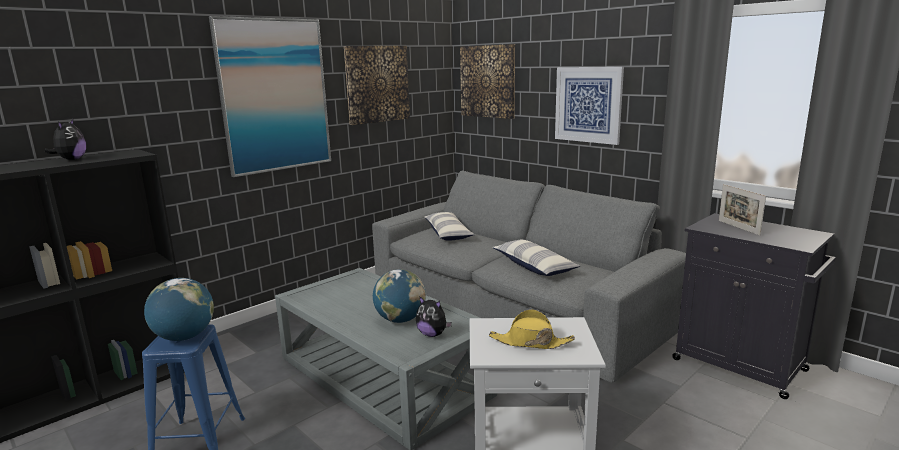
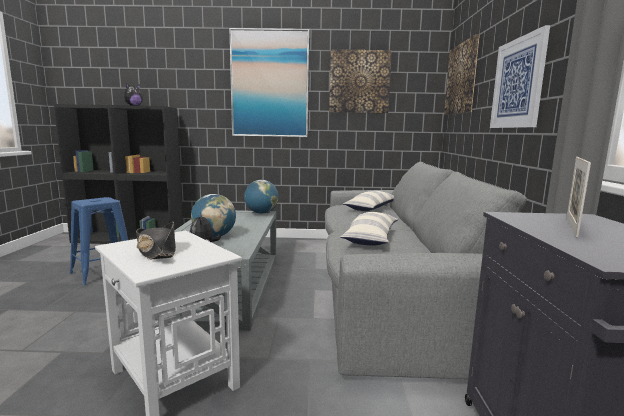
camera: 45 degrees right, 5 degrees down
globe [144,278,214,341] -> globe moved to [244,180,278,214]
yellow hat [489,309,575,349] -> black hat [136,222,176,259]

